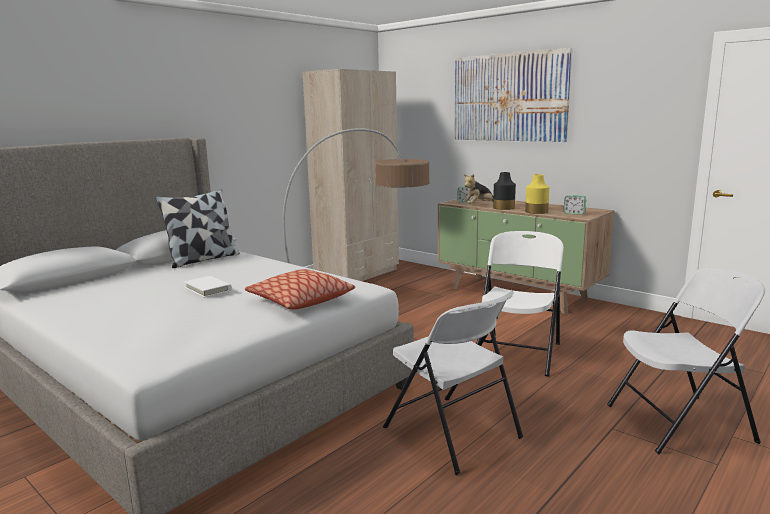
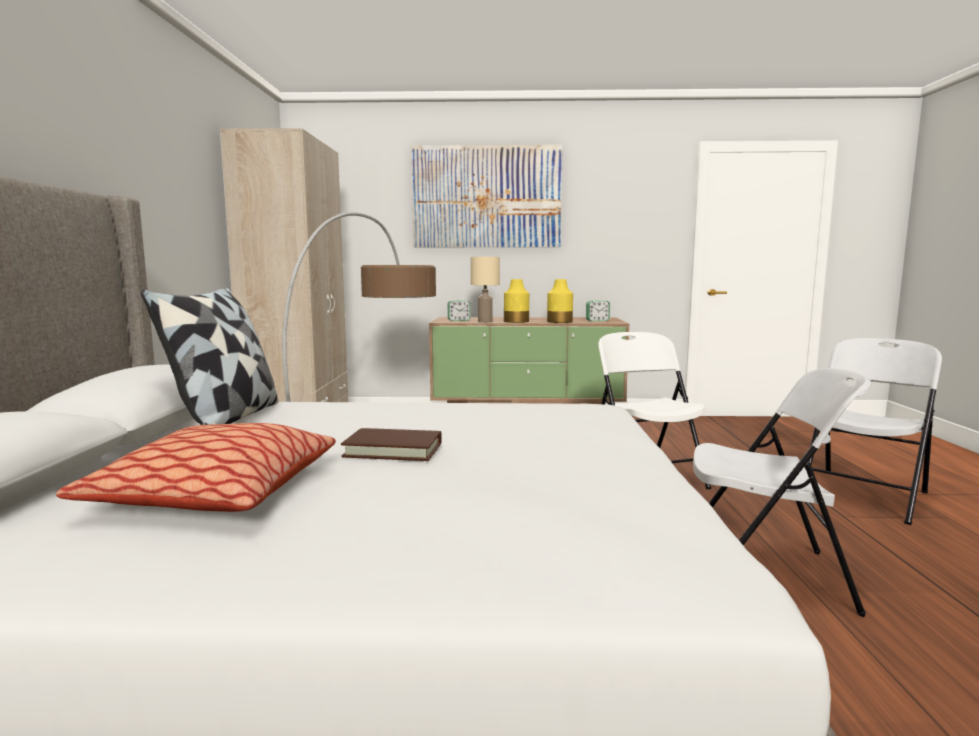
camera: 40 degrees left, 5 degrees down
white book [184,276,232,298] -> brown book [341,428,442,461]
pillow [245,269,355,310] -> pillow moved to [56,423,336,512]
plush toy [463,174,493,204] -> beige table lamp [471,257,500,323]
black vase [493,172,516,210] -> yellow vase [504,279,529,323]

